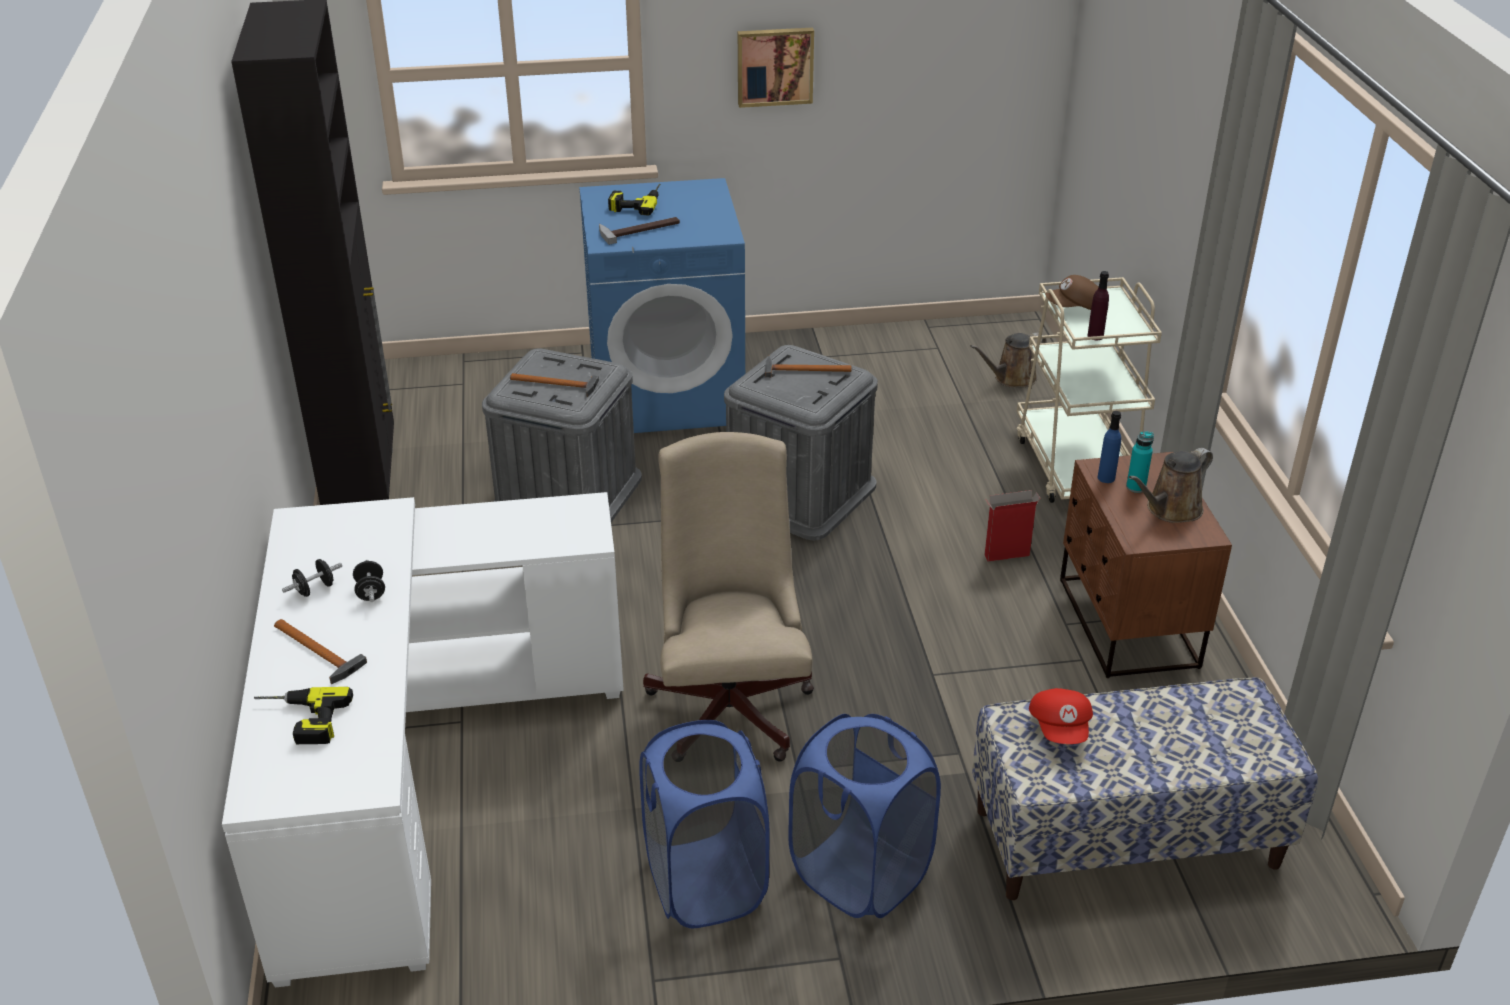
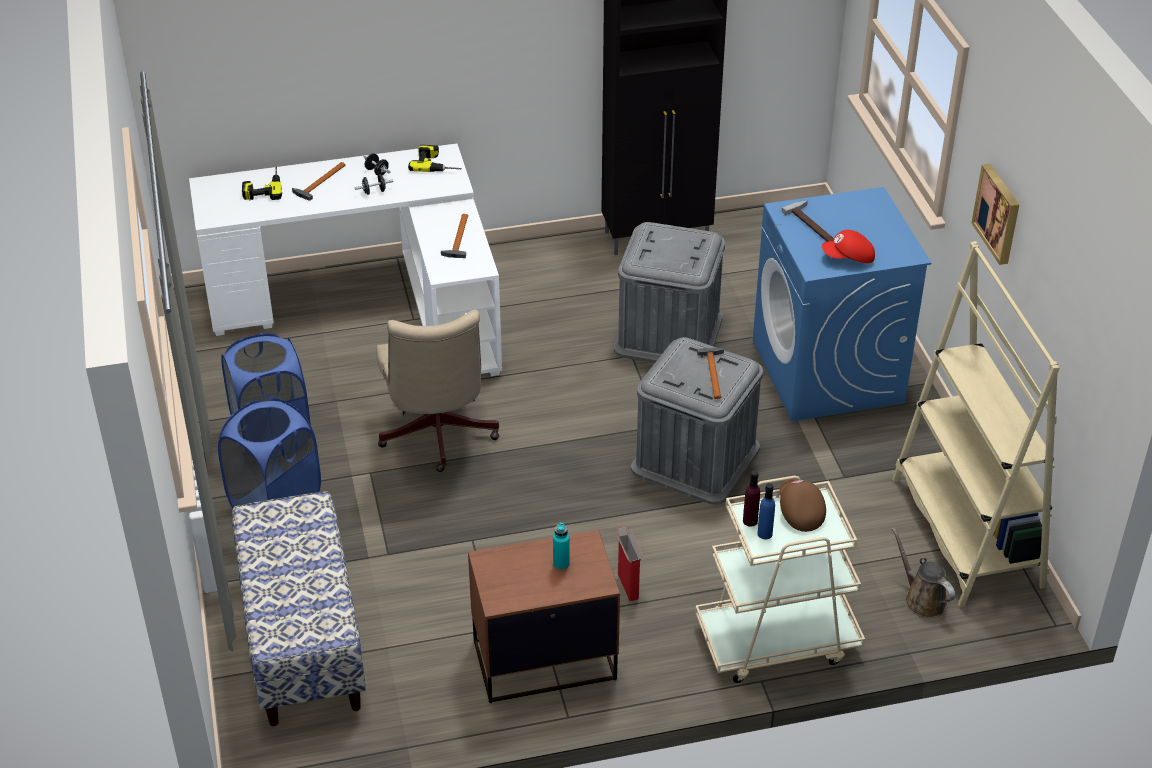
camera: 85 degrees right, 5 degrees up
hammer [510,373,599,397] -> hammer moved to [441,214,468,258]
power drill [608,183,660,216] -> power drill moved to [408,145,462,172]
beige office chair [643,432,814,762] -> beige office chair turned 90 degrees clockwise [377,310,499,472]
red cap [1029,688,1093,744] -> red cap moved to [822,230,875,263]
blue bottle [1098,411,1121,483] -> blue bottle moved to [757,483,775,539]
brown watering can [1129,448,1213,523] -> none
none -> beige bookcase [892,241,1060,607]

